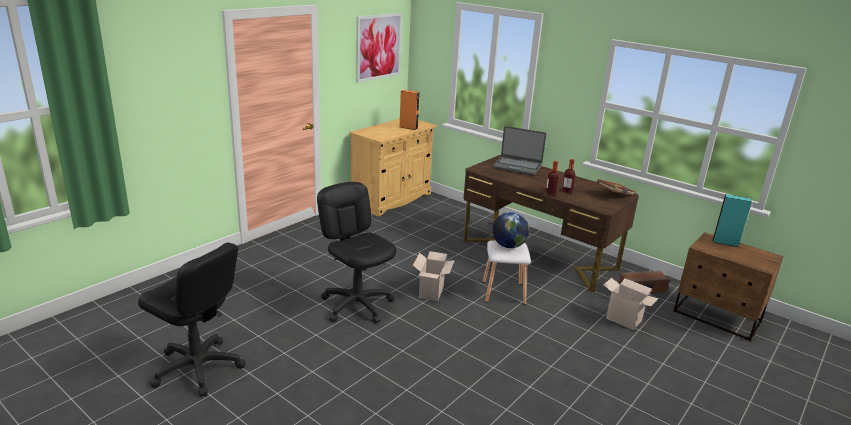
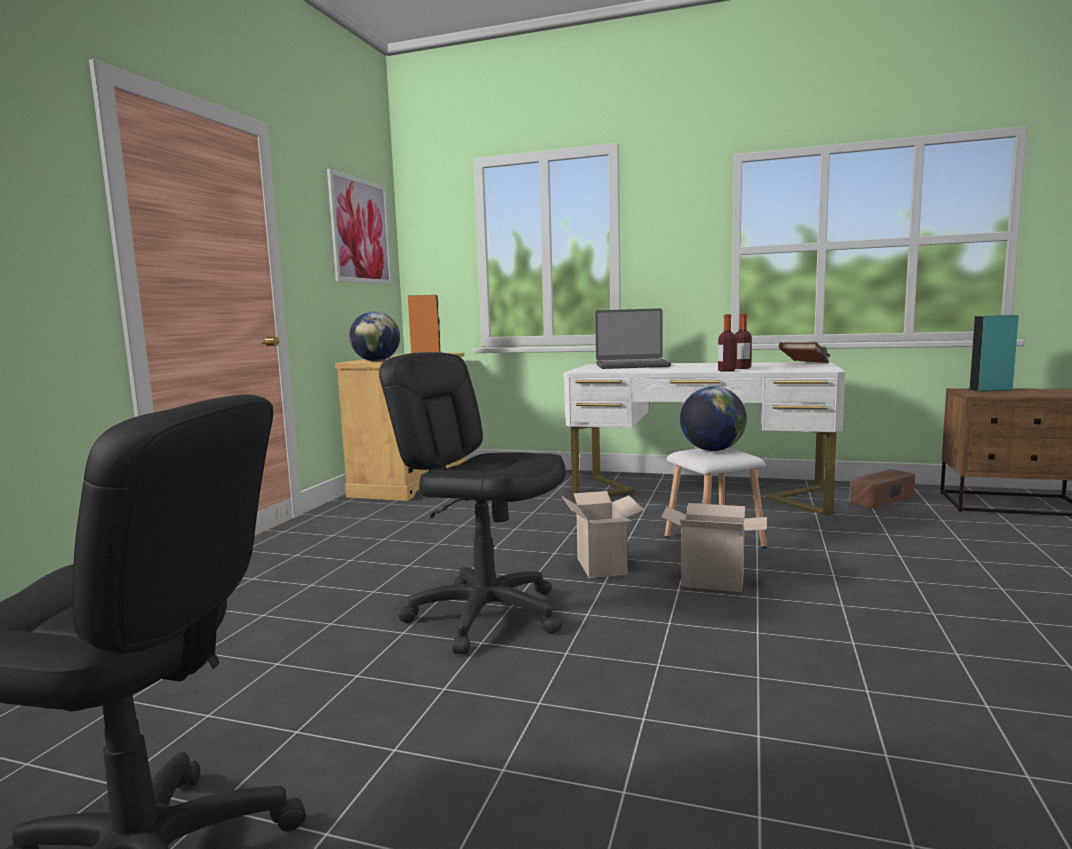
camera: 20 degrees left, 15 degrees down
brown desk [463,155,639,292] -> white desk [564,362,845,516]
cardboard box [603,278,659,330] -> cardboard box moved to [661,503,767,593]
none -> globe [349,312,400,361]

